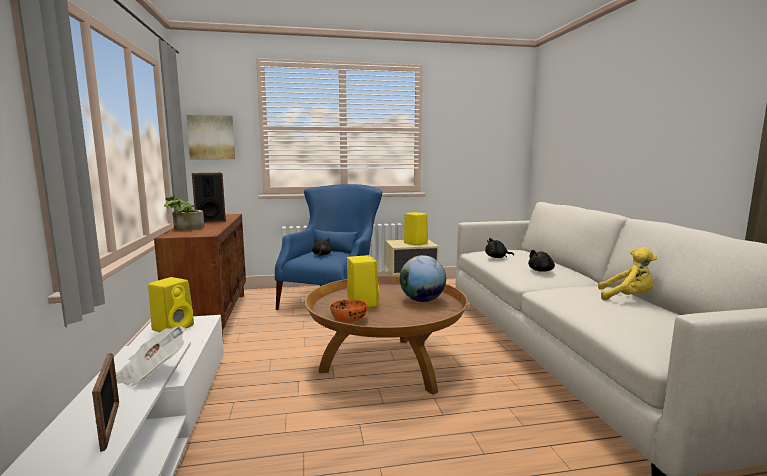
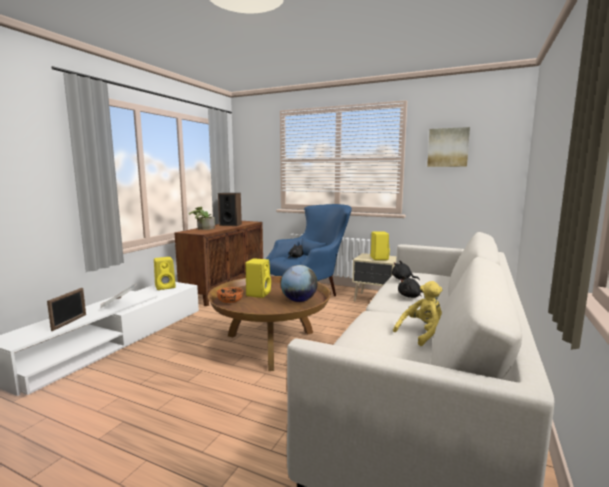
camera: 35 degrees right, 0 degrees up
picture [186,115,235,159] -> picture moved to [427,127,470,167]
yellow plush toy [598,247,657,300] -> yellow plush toy turned 90 degrees counterclockwise [393,281,443,346]

